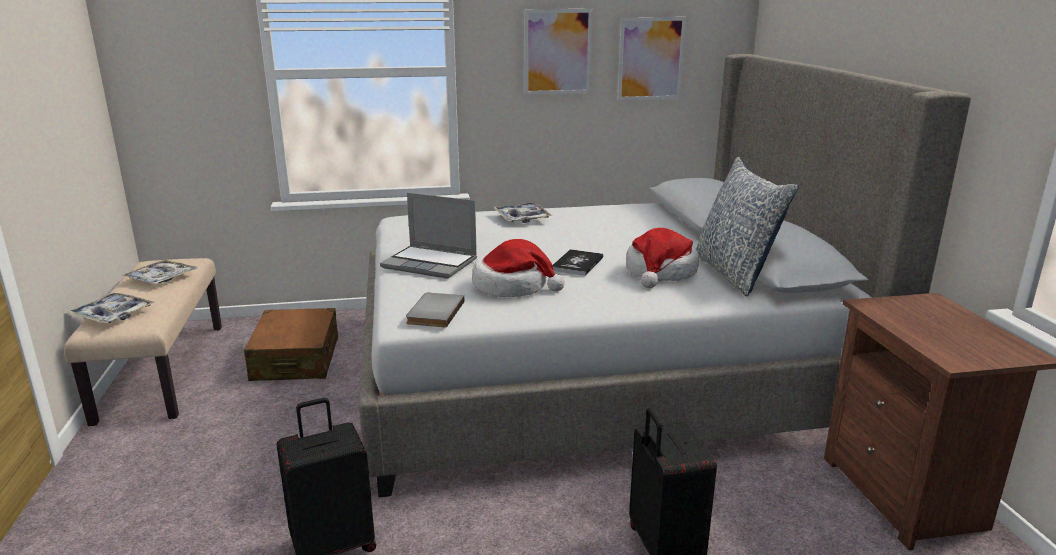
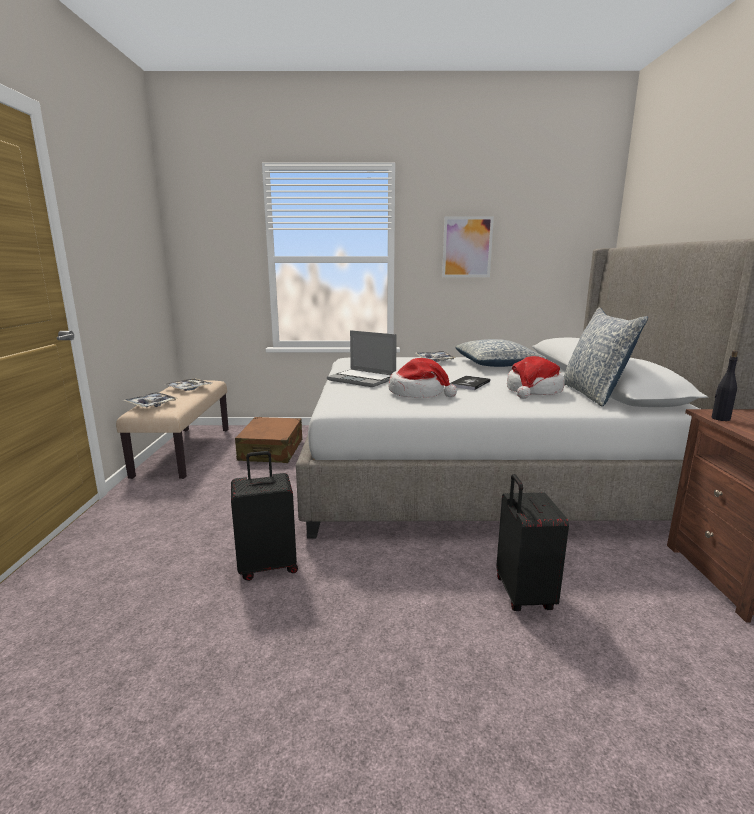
camera: 10 degrees right, 5 degrees down
grey book [406,293,465,328] -> none
picture [617,17,686,100] -> none
none -> pillow [455,339,547,367]
none -> black bottle [711,350,738,421]

